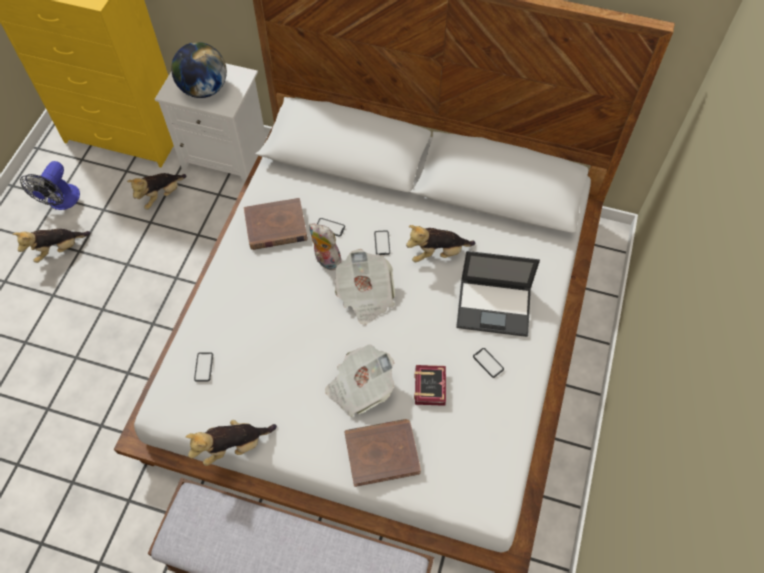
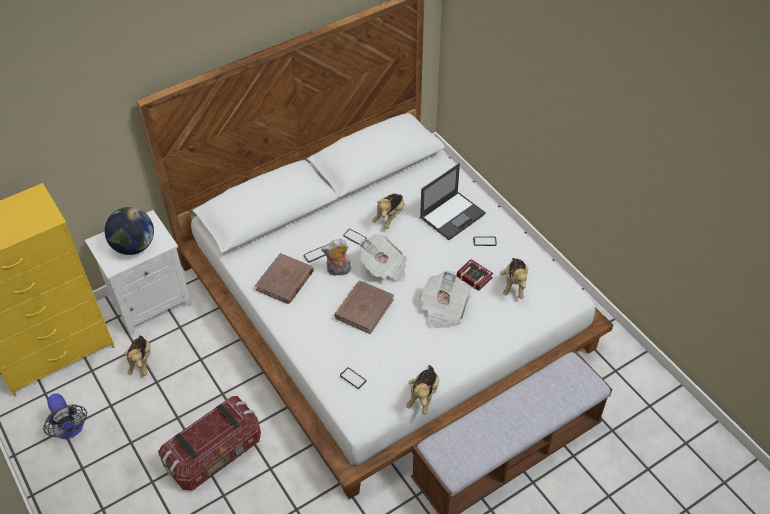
camera: 50 degrees left, 10 degrees down
plush toy [13,229,90,263] -> plush toy moved to [500,258,529,299]
brown book [345,419,421,487] -> brown book moved to [334,281,394,334]
none -> storage box [158,396,261,490]

